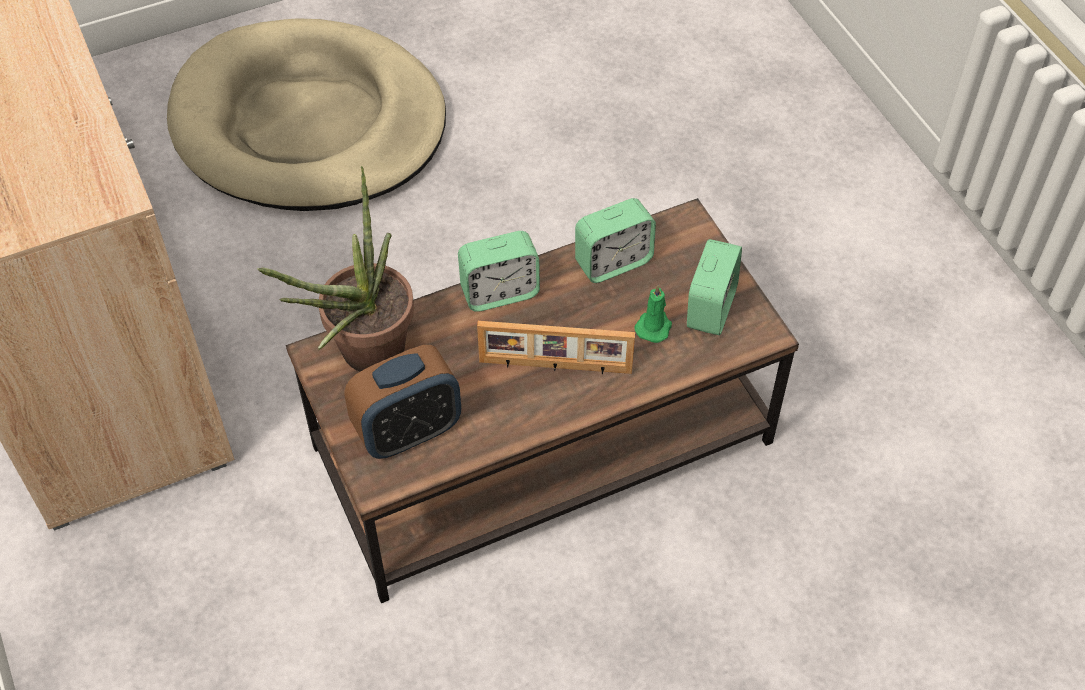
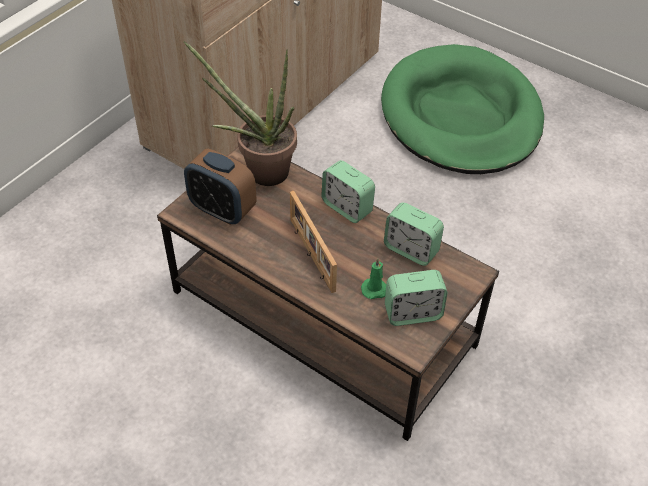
camera: 60 degrees right, 5 degrees down
beige dog bed [167,18,446,211] -> green dog bed [381,44,544,174]

